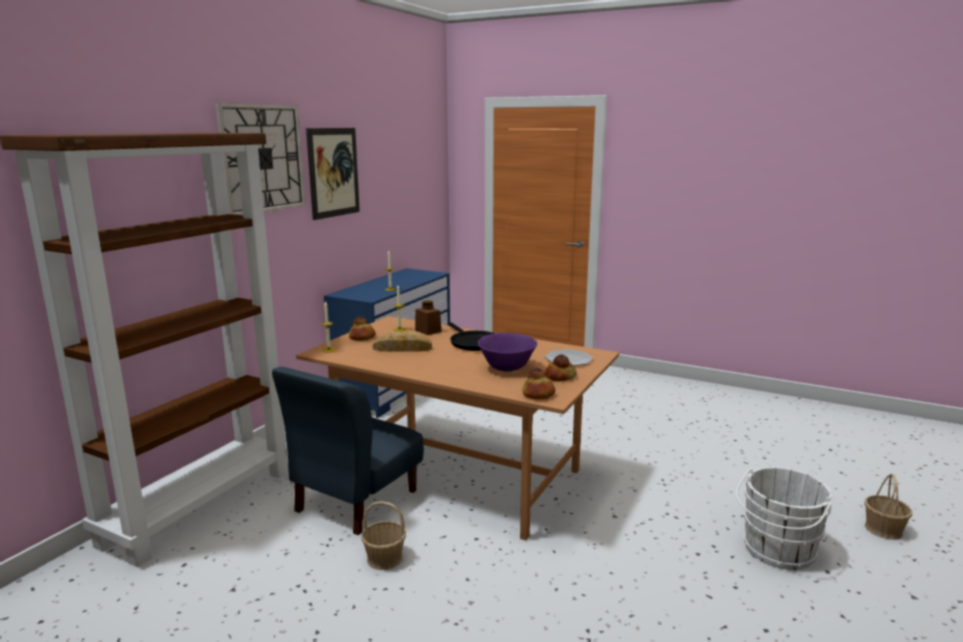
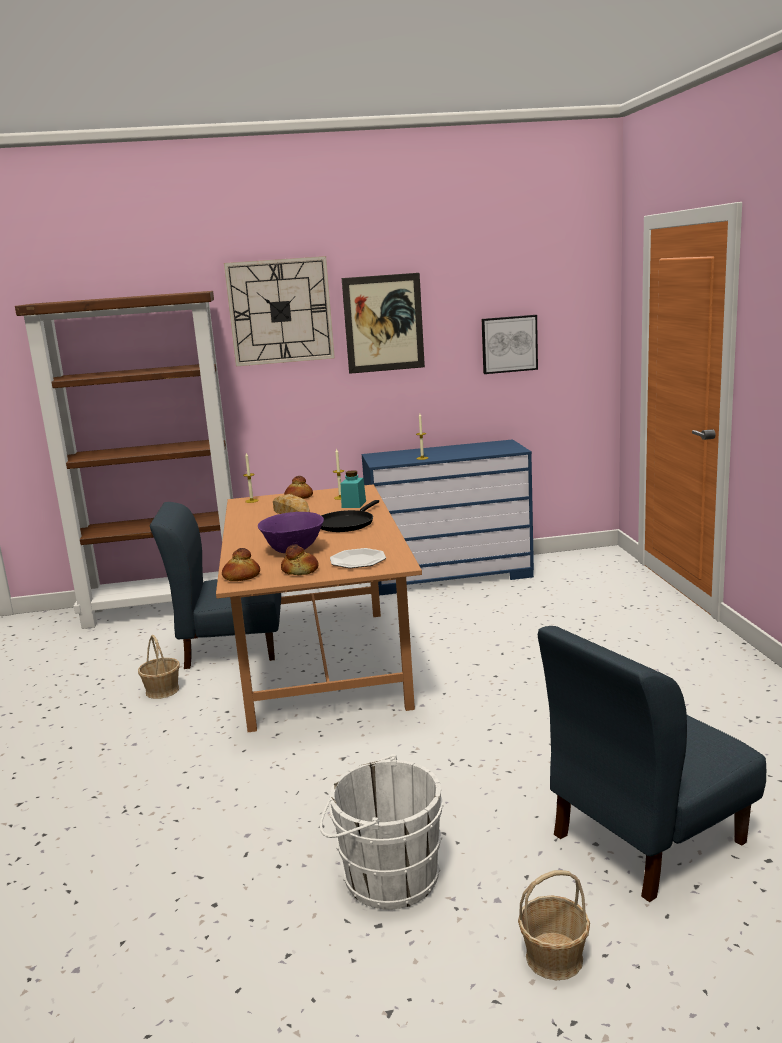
camera: 55 degrees right, 0 degrees up
brown jar [415,300,442,335] -> turquoise jar [341,470,366,508]
none -> picture [482,315,538,374]
none -> blue chair [538,626,766,902]

